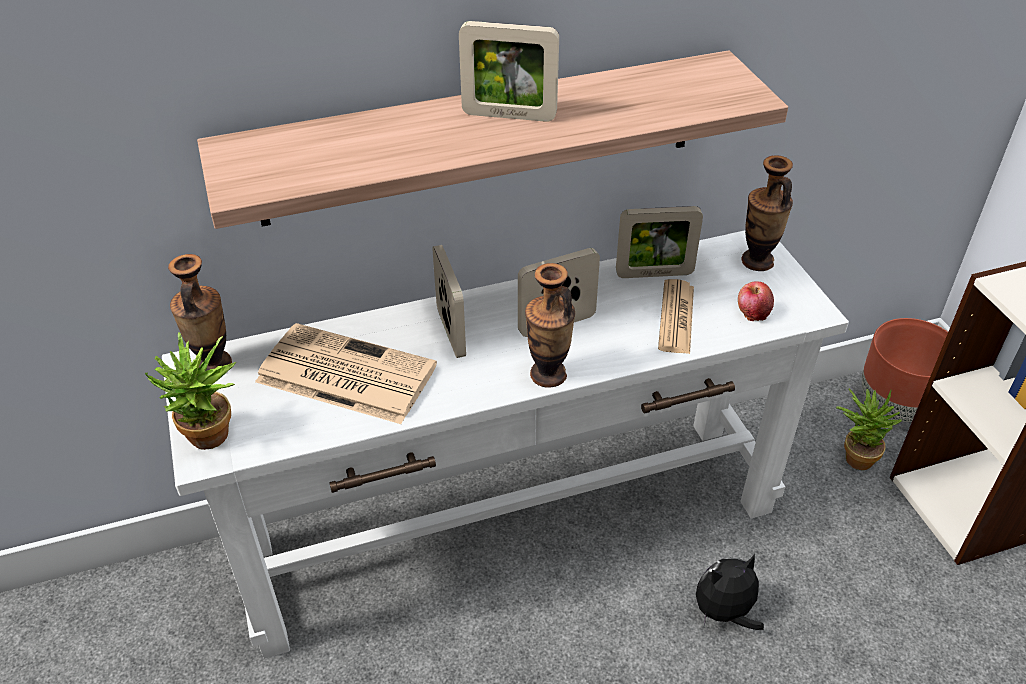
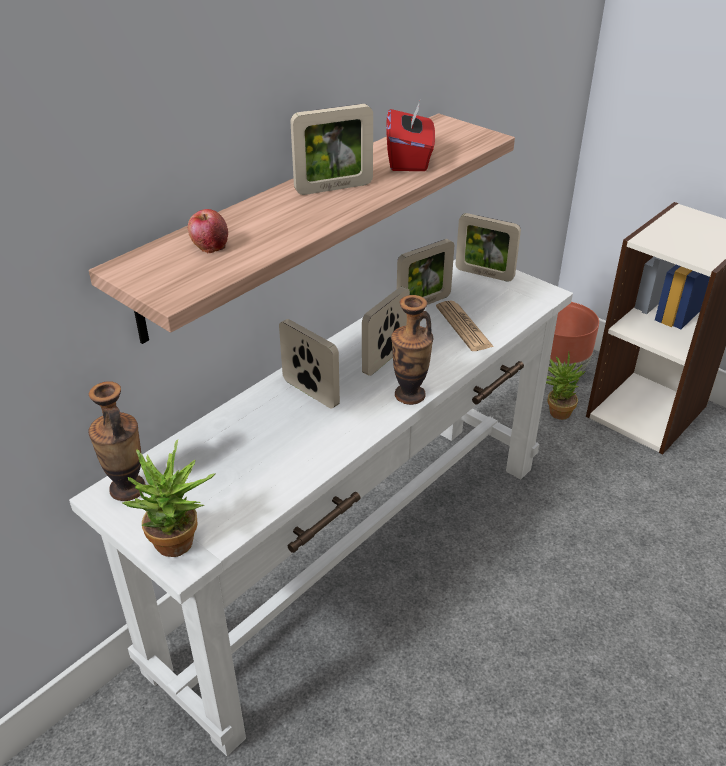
camera: 30 degrees left, 5 degrees down
newspaper [255,323,437,424] -> none
plush toy [696,554,764,630] -> none
apple [738,281,774,321] -> apple moved to [188,209,228,253]
vase [741,155,793,271] -> picture frame [456,213,521,282]
none -> red tissue box [386,101,435,171]

